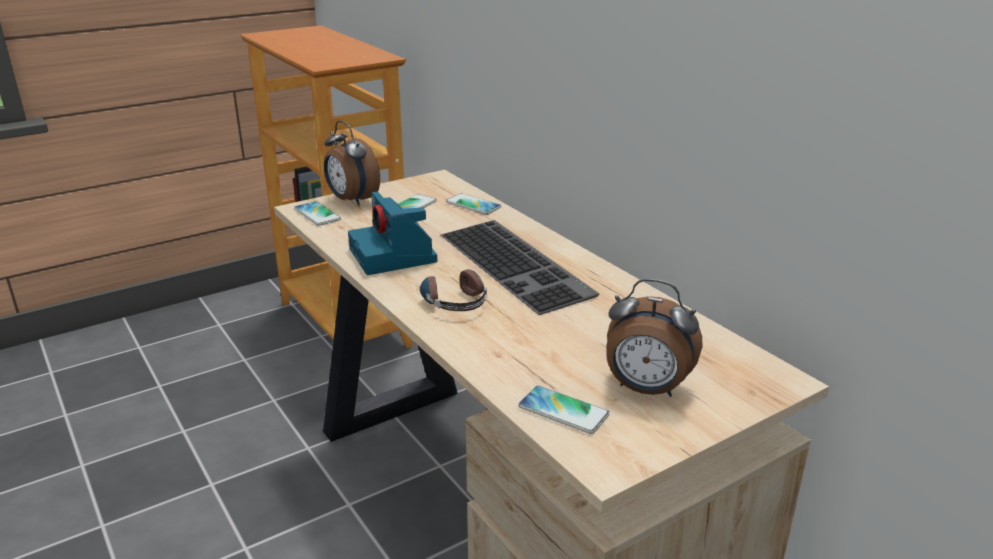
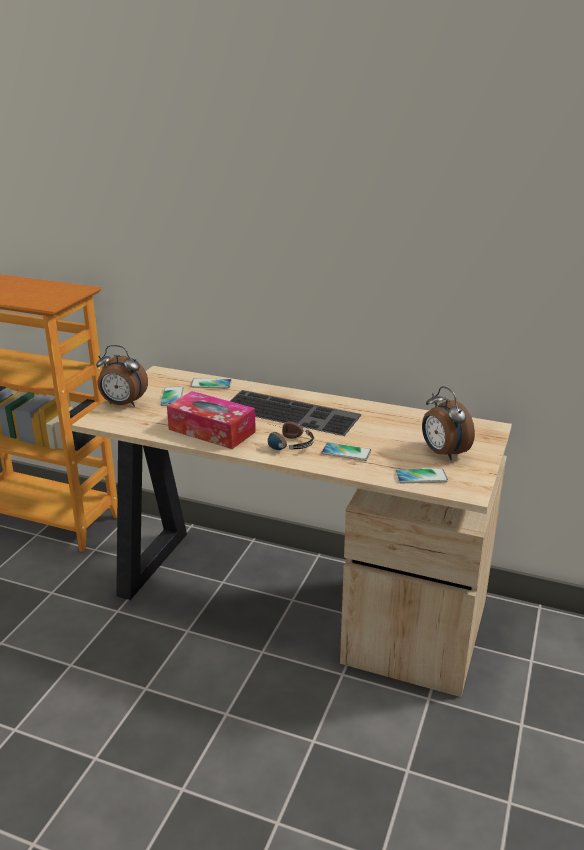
camera: 35 degrees left, 0 degrees up
phone [294,201,341,226] -> phone moved to [321,442,371,461]
camera [348,192,437,275] -> tissue box [167,391,256,449]
alarm clock [606,279,702,397] -> alarm clock turned 75 degrees clockwise [422,386,475,460]

